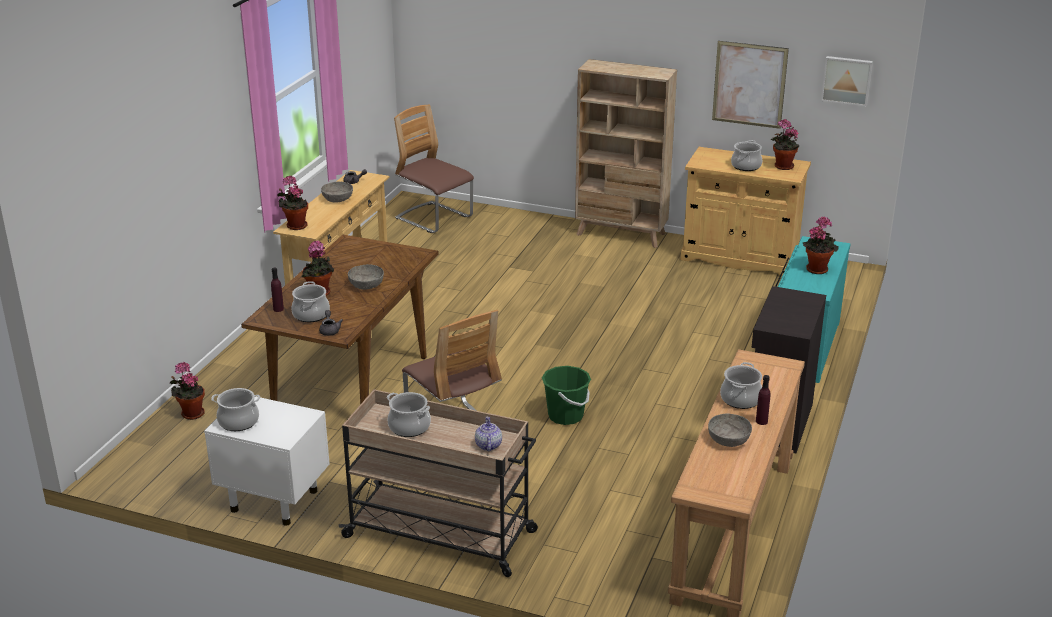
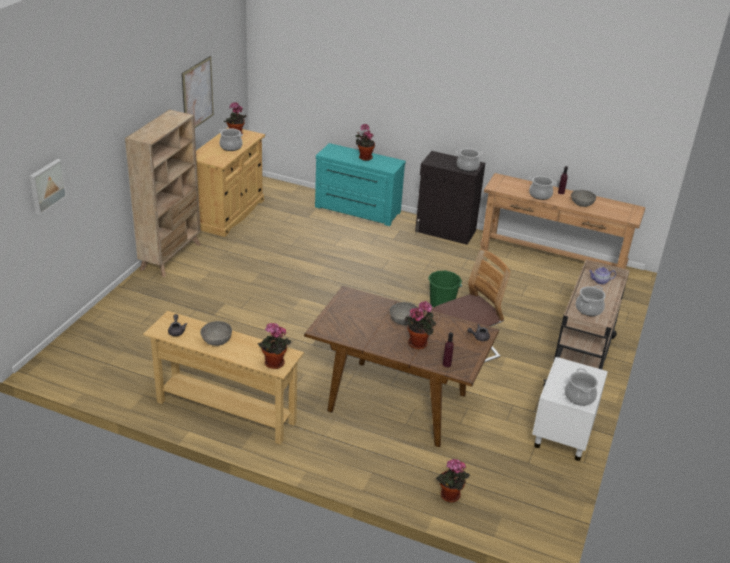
camera: 90 degrees left, 5 degrees up
cooking pot [291,281,330,322] -> cooking pot moved to [456,148,483,172]
chair [394,105,474,233] -> none
picture [821,56,873,106] -> picture moved to [29,159,67,215]

